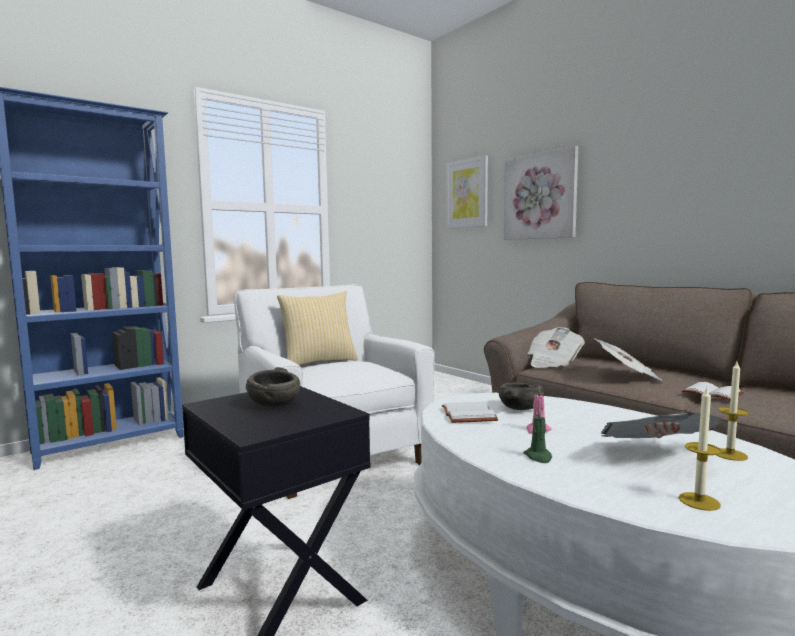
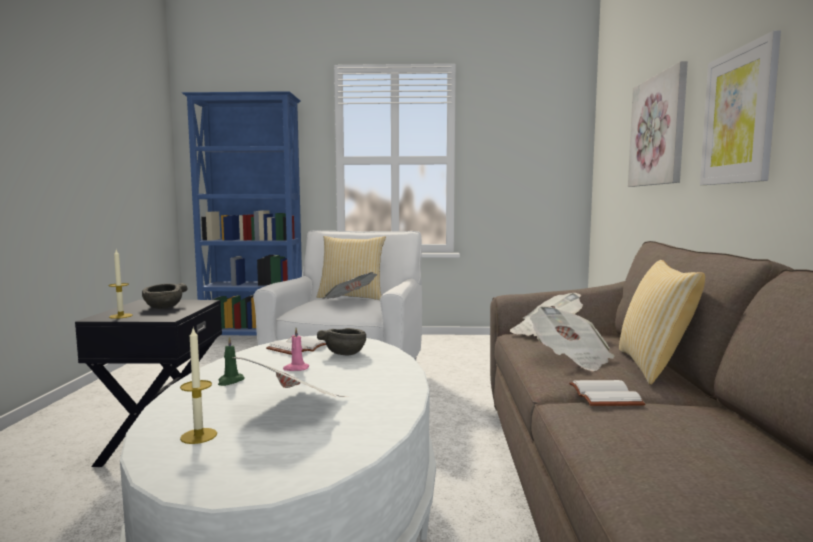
camera: 40 degrees right, 0 degrees up
picture [446,155,488,229] -> picture moved to [700,31,781,185]
candle [716,362,749,461] -> candle moved to [108,250,133,319]
none -> newspaper [323,272,377,299]
none -> pillow [619,260,705,385]

